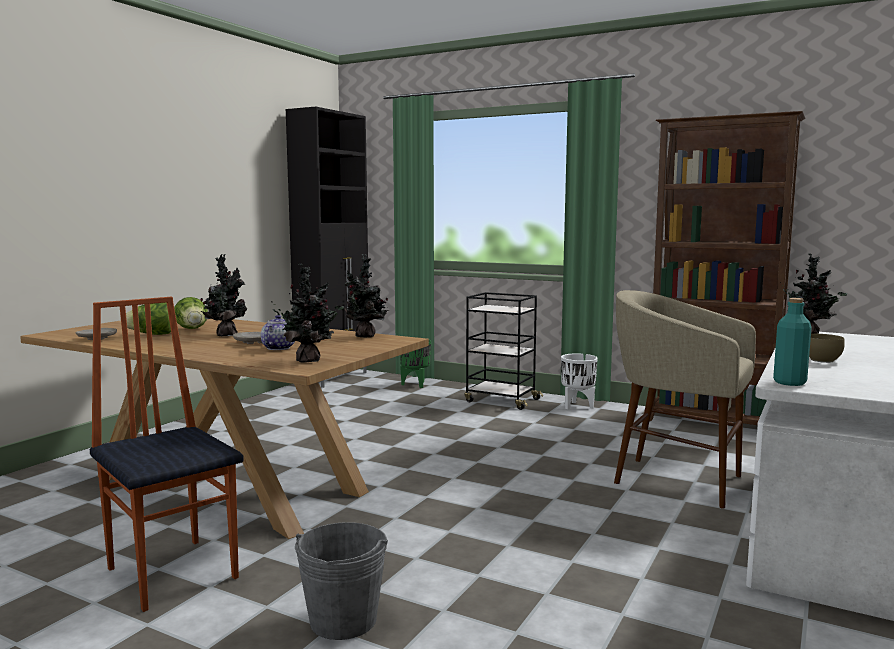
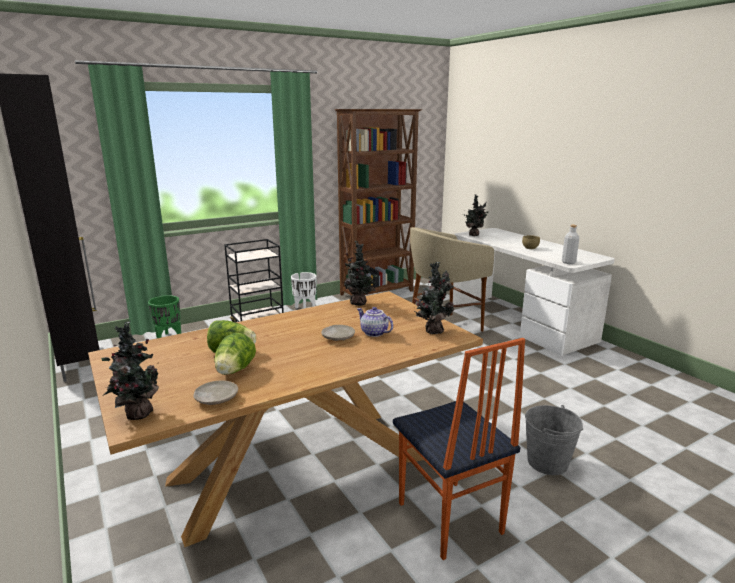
camera: 60 degrees left, 10 degrees up
chair [90,297,244,612] -> chair turned 105 degrees counterclockwise [393,338,525,560]
potted plant [200,254,248,336] -> potted plant moved to [101,321,159,420]
turquoise bottle [773,298,812,386] -> grey bottle [562,225,579,264]

